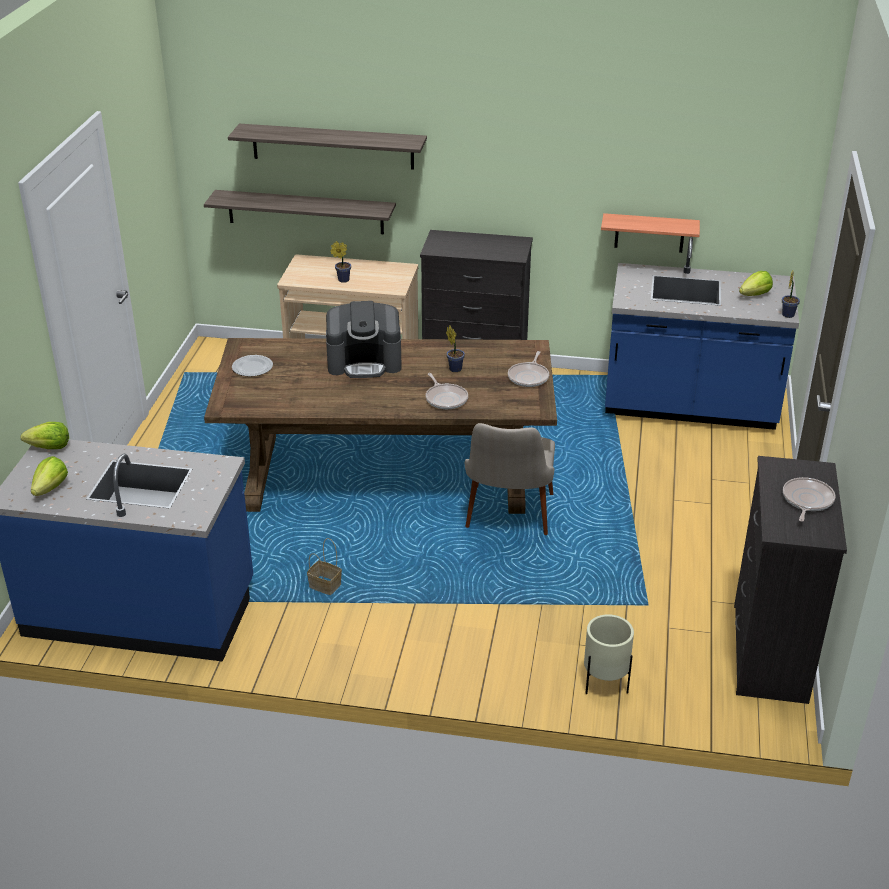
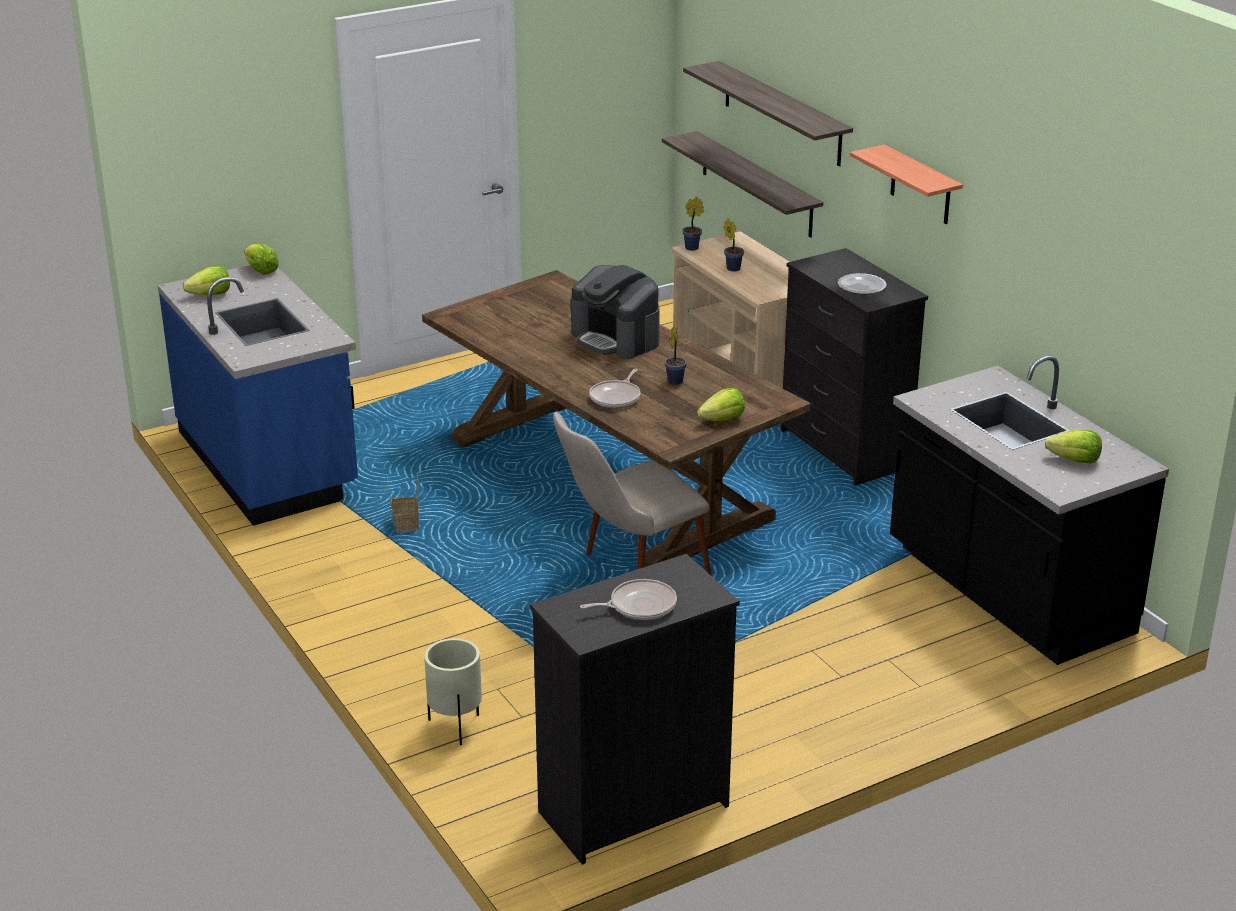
camera: 50 degrees right, 5 degrees down
plate [232,355,273,376] -> plate moved to [838,273,887,294]
frying pan [508,351,549,387] -> lettuce [697,388,745,421]
shelf [601,213,700,253] -> shelf moved to [850,145,963,224]
blue counter [605,237,799,430] -> black counter [890,356,1169,665]
potted plant [782,270,800,318] -> potted plant moved to [682,197,704,251]

